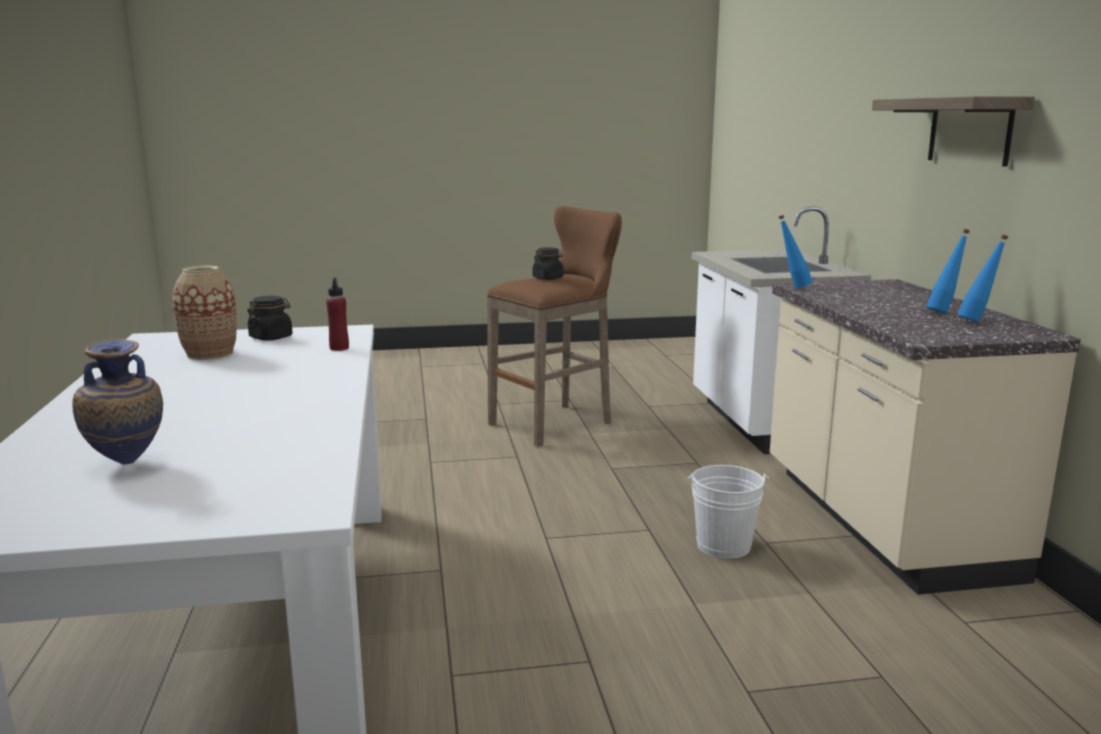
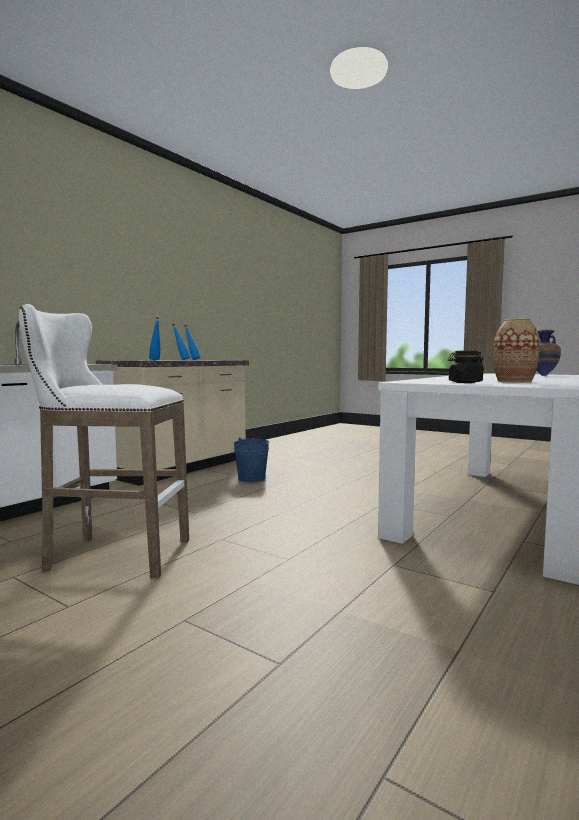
camera: 135 degrees left, 10 degrees down
red bottle [326,277,349,351] -> none
brown stool [487,206,622,447] -> white stool [19,304,189,578]
black jar [533,247,563,280] -> none
white bucket [688,465,770,559] -> blue bucket [234,438,269,482]
shelf [872,96,1035,167] -> none

